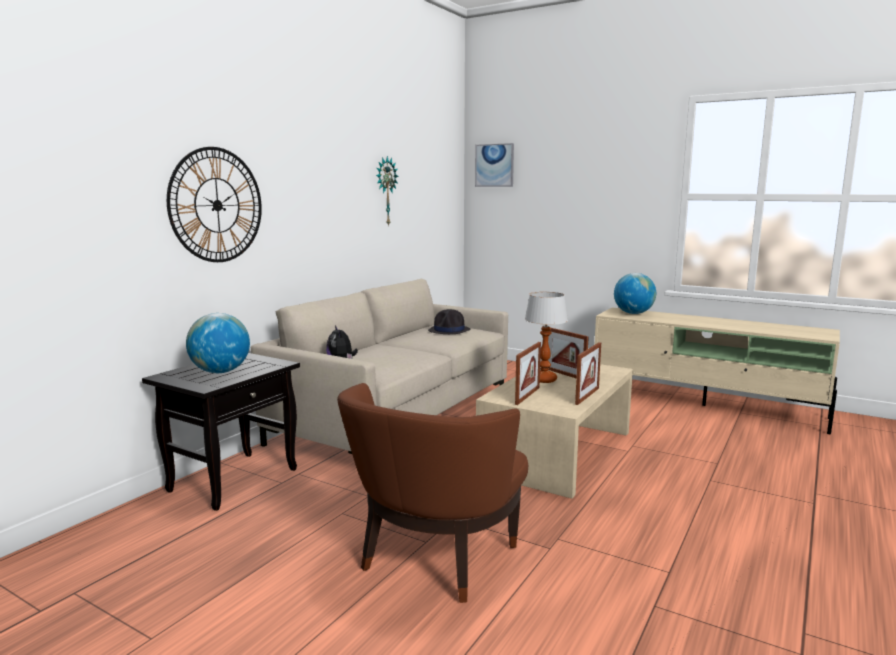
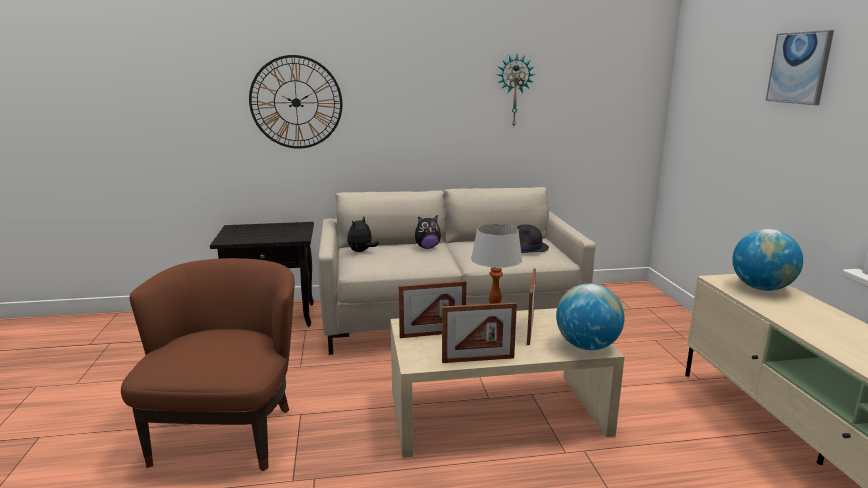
camera: 50 degrees right, 5 degrees up
globe [186,313,250,373] -> globe moved to [556,284,625,350]
brown armchair [337,383,528,603] -> brown armchair turned 105 degrees clockwise [121,258,295,471]
picture [475,143,514,187] -> picture moved to [766,30,834,105]
none -> plush toy [415,215,441,249]

